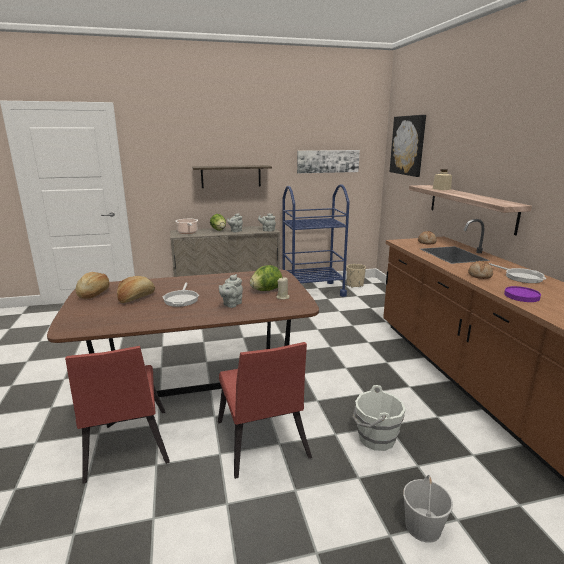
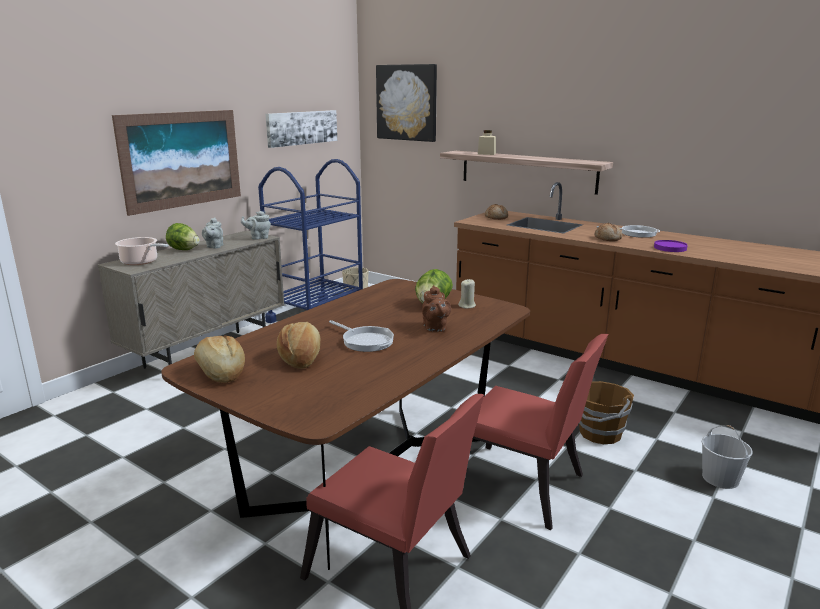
camera: 40 degrees left, 0 degrees up
shelf [192,165,272,188] -> picture [112,110,241,216]
grey teapot [219,274,243,308] -> brown teapot [422,285,451,332]
white bucket [353,385,406,451] -> brown bucket [579,381,634,444]

